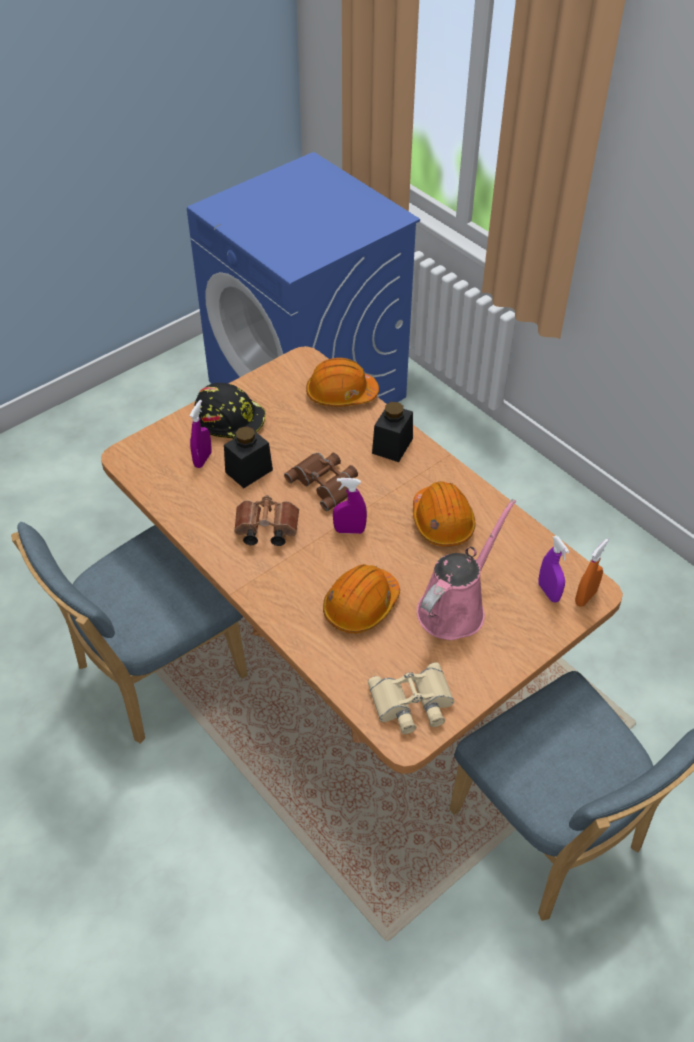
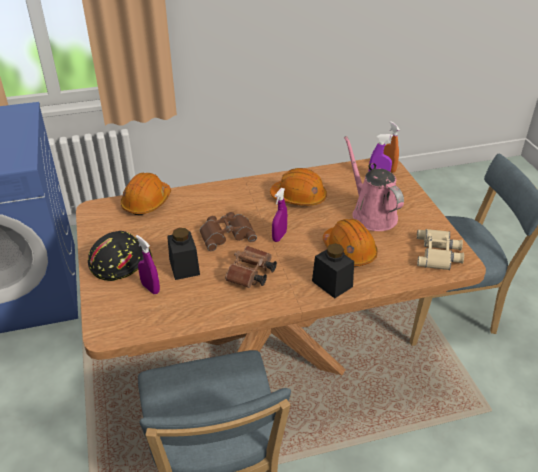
camera: 65 degrees left, 10 degrees down
black jar [372,402,413,462] -> black jar moved to [312,243,354,298]

